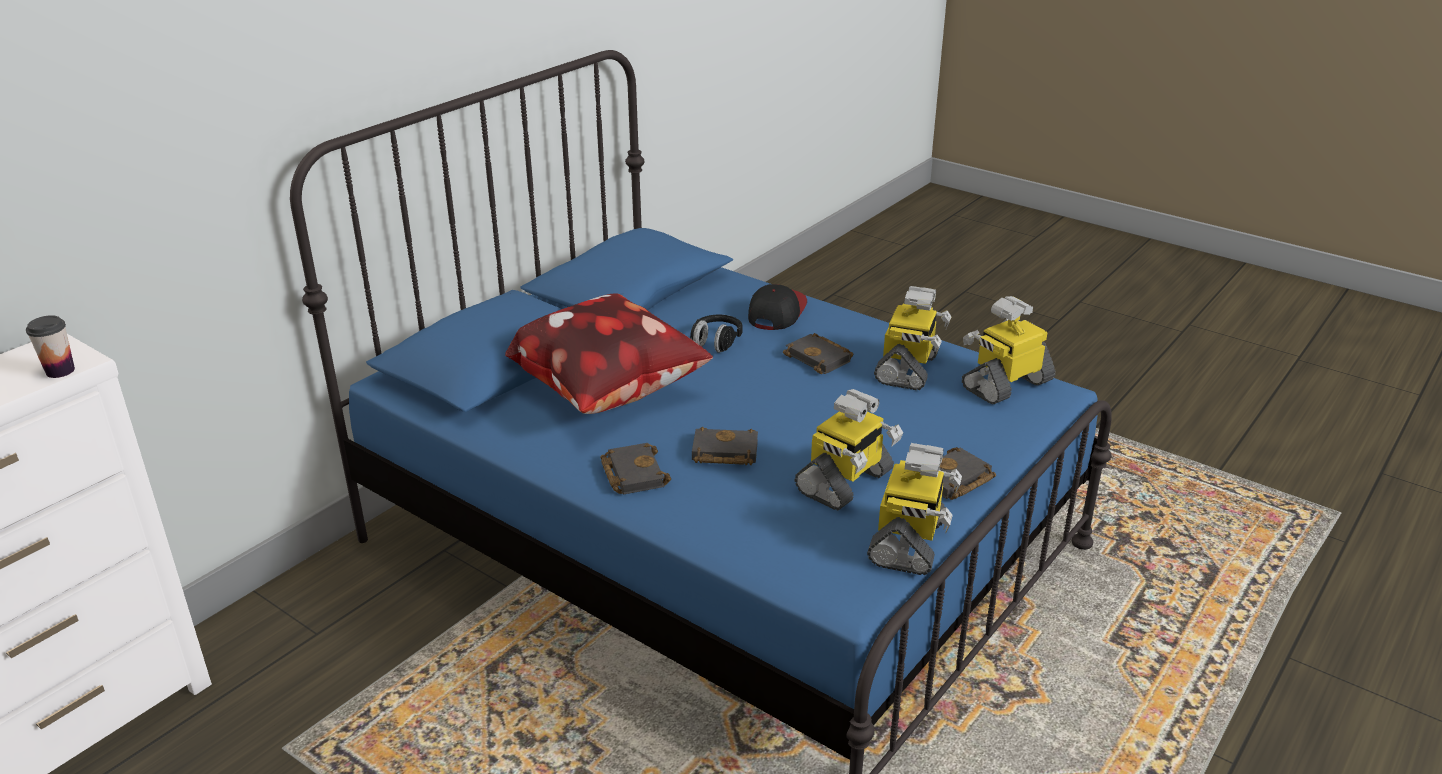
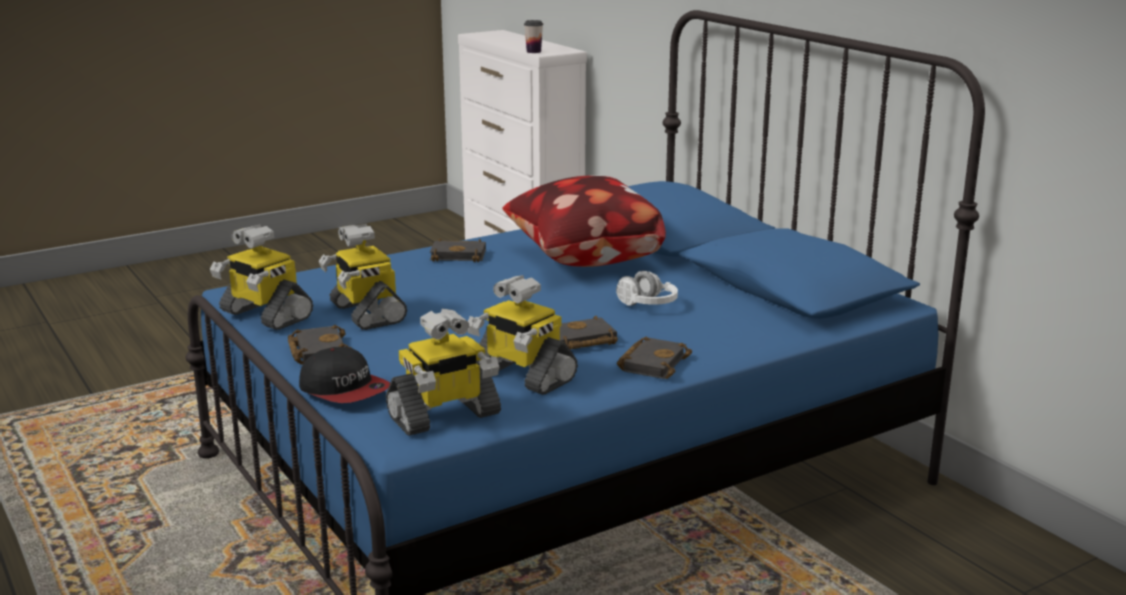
camera: 110 degrees right, 10 degrees down
black headphones [690,315,743,353] -> white headphones [616,271,678,306]
black book [692,426,758,465] -> black book moved to [617,336,692,379]
cap [748,284,807,330] -> cap moved to [299,347,390,403]
toy robot [962,296,1056,404] -> toy robot turned 75 degrees clockwise [386,309,501,436]

